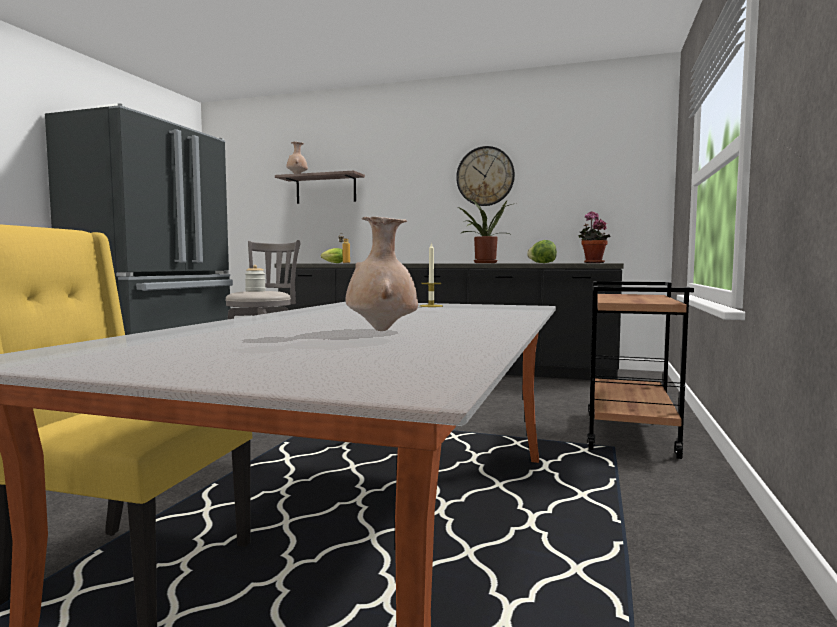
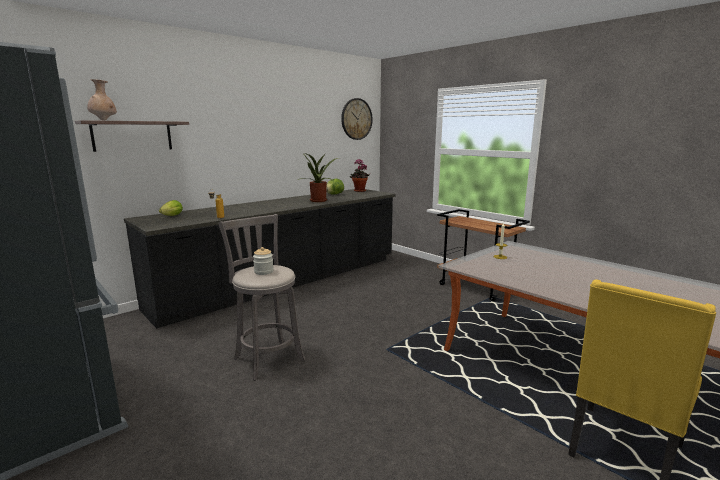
camera: 60 degrees left, 10 degrees up
beige vase [346,217,418,331] -> none
wall clock [456,146,515,206] -> wall clock moved to [341,98,373,140]

